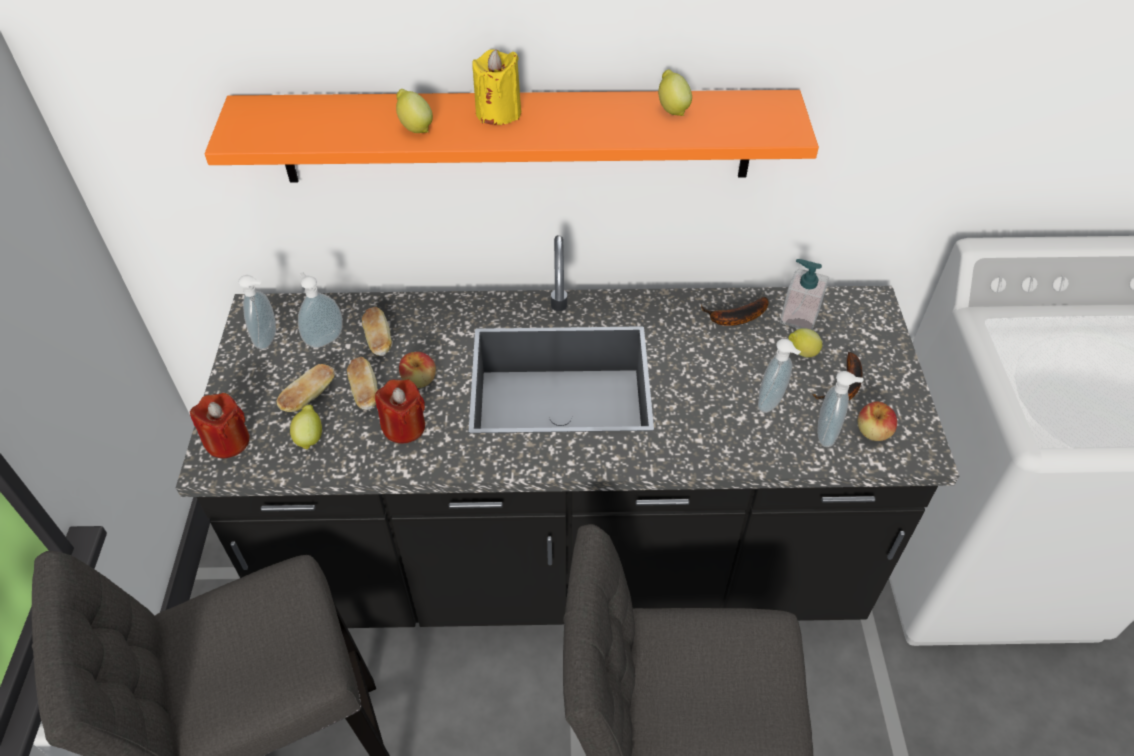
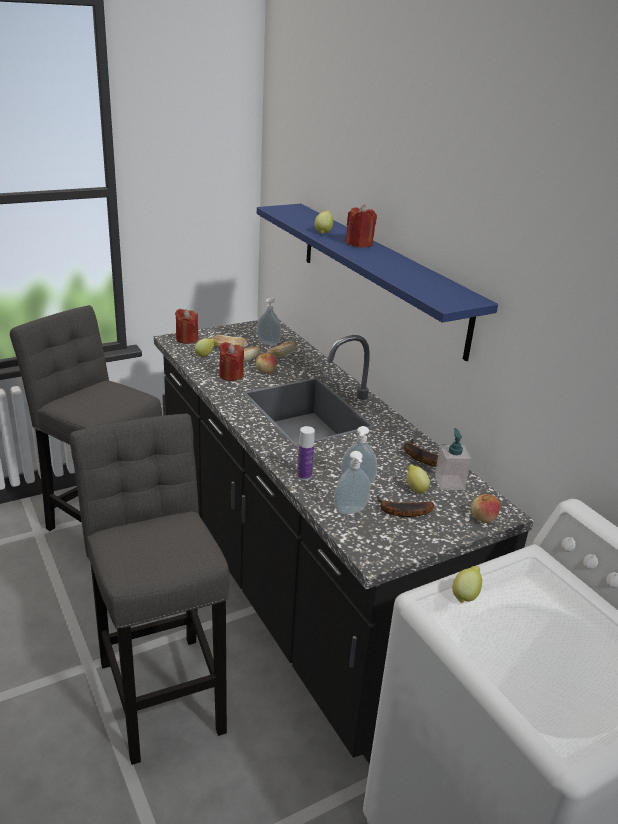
camera: 60 degrees right, 20 degrees down
orange shelf [205,90,819,183] -> blue shelf [257,204,498,361]
soap dispenser [238,275,276,349] -> none
yellow candle [472,49,521,125] -> red candle [345,204,377,247]
lemon [658,69,692,116] -> lemon moved to [452,566,482,603]
apple [858,402,897,441] -> apple moved to [471,494,500,523]
none -> bottle [297,426,315,480]

